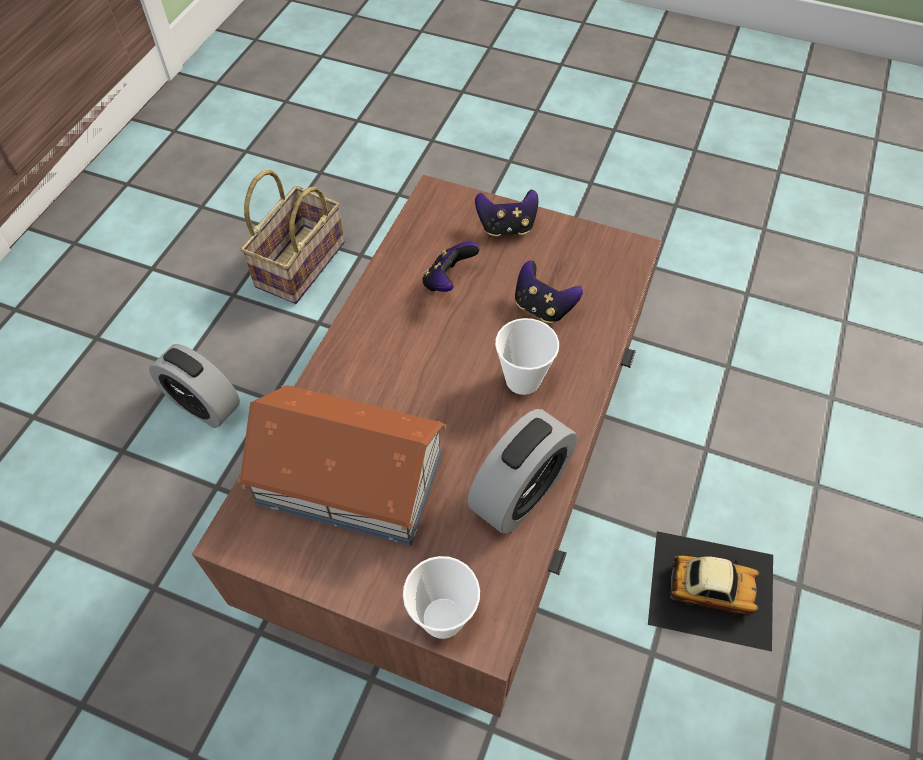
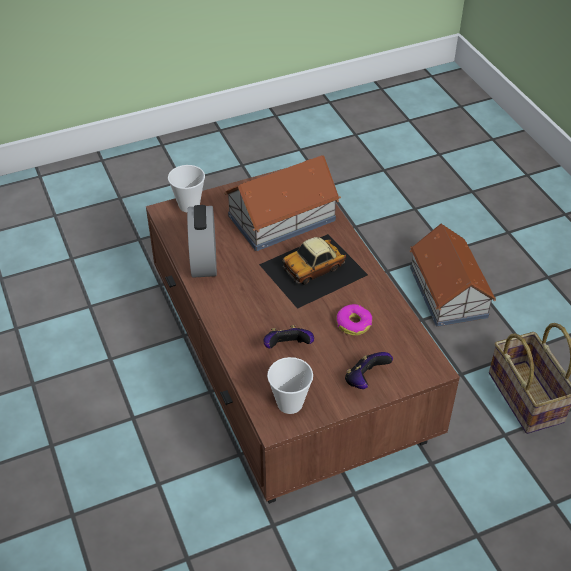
camera: 135 degrees right, 10 degrees down
alarm clock [149,344,240,428] -> toy house [410,224,496,327]
game controller [422,241,480,292] -> donut [336,304,372,336]
cup [495,318,559,395] -> cup moved to [267,357,313,414]
toy car [648,531,773,652] -> toy car moved to [259,234,368,309]

